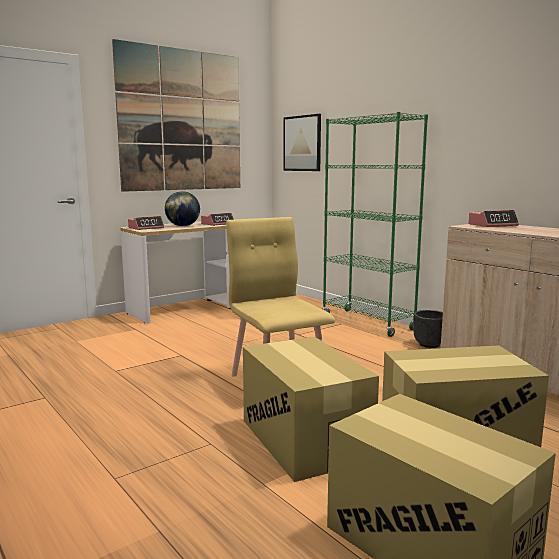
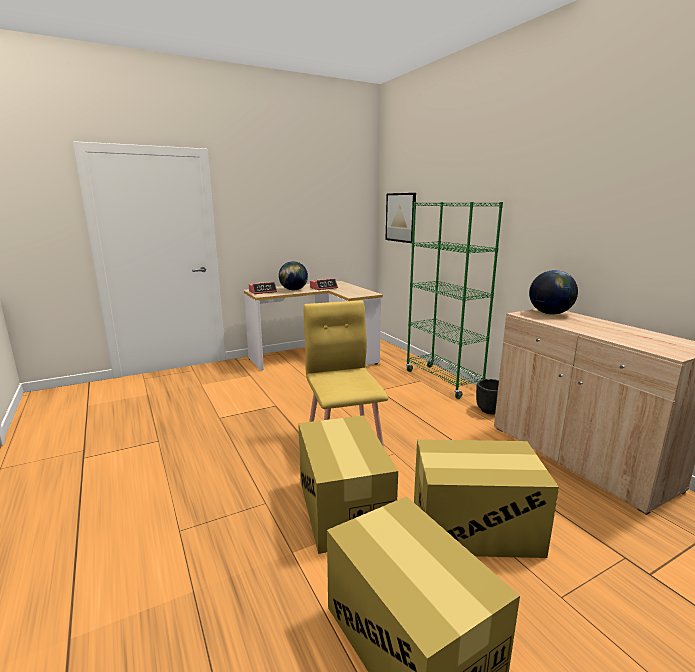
camera: 10 degrees right, 5 degrees up
picture [112,39,240,192] -> none
alarm clock [468,210,519,227] -> globe [529,270,578,314]

